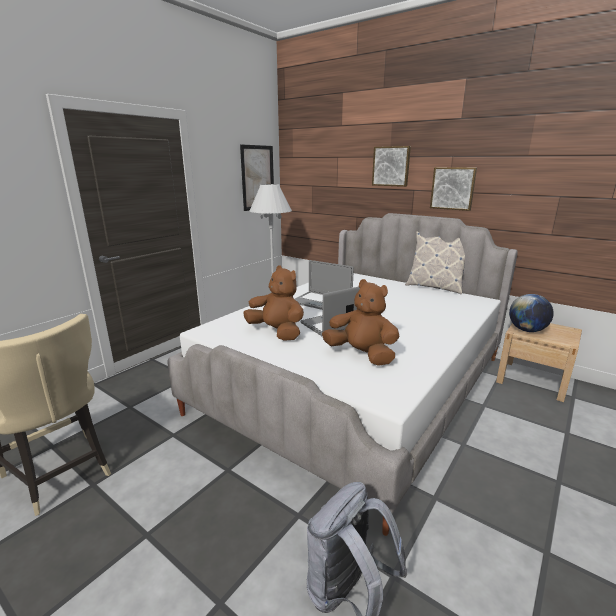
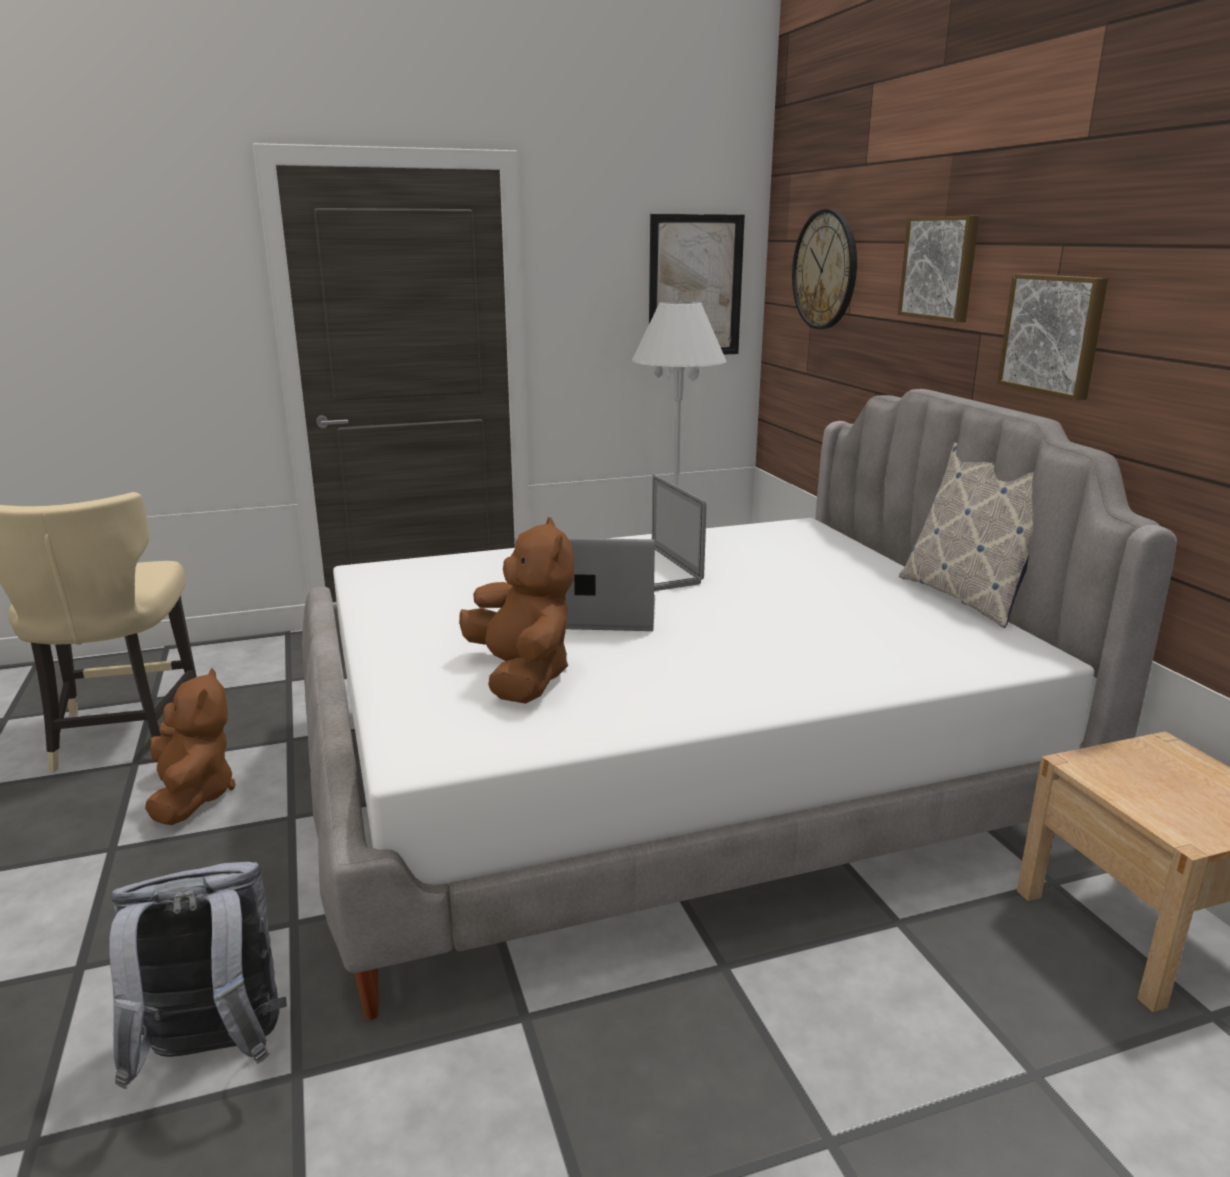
camera: 35 degrees right, 0 degrees up
brown plush toy [243,266,304,341] -> brown plush toy moved to [145,668,236,825]
globe [509,294,554,332] -> none
none -> wall clock [792,209,857,329]

